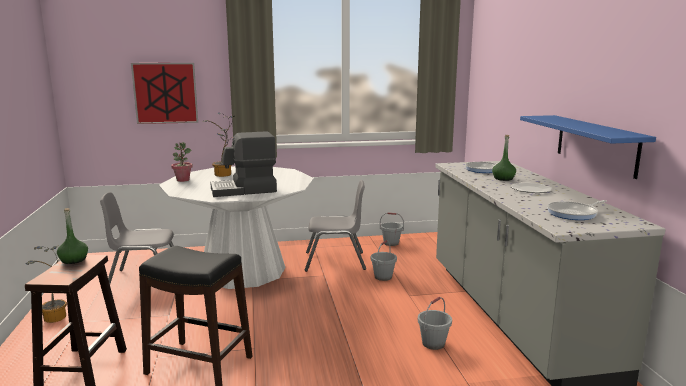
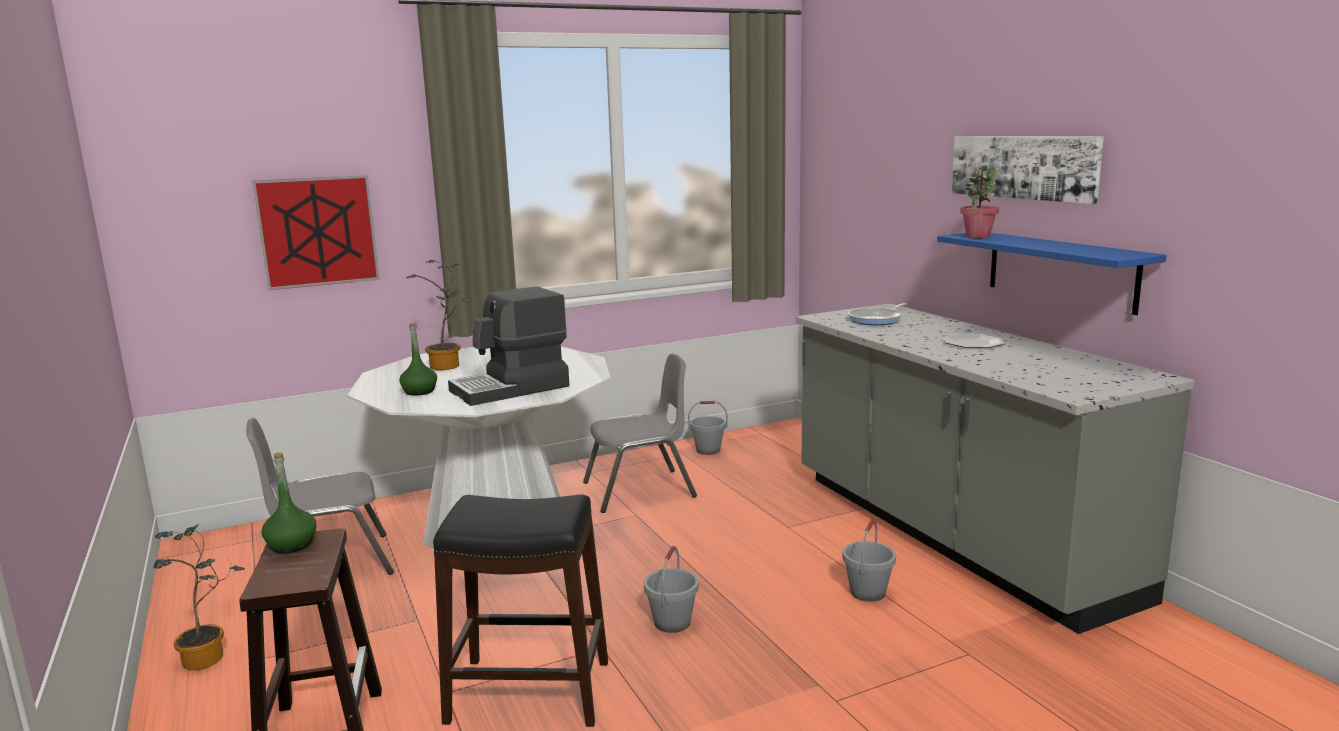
camera: 15 degrees left, 0 degrees up
potted plant [171,142,193,182] -> potted plant moved to [960,166,999,238]
grey bucket [371,240,397,281] -> grey bucket moved to [644,546,699,633]
green bottle [492,135,516,181] -> green bottle moved to [399,323,437,396]
frying pan [547,200,607,220] -> none
none -> picture [952,136,1104,204]

